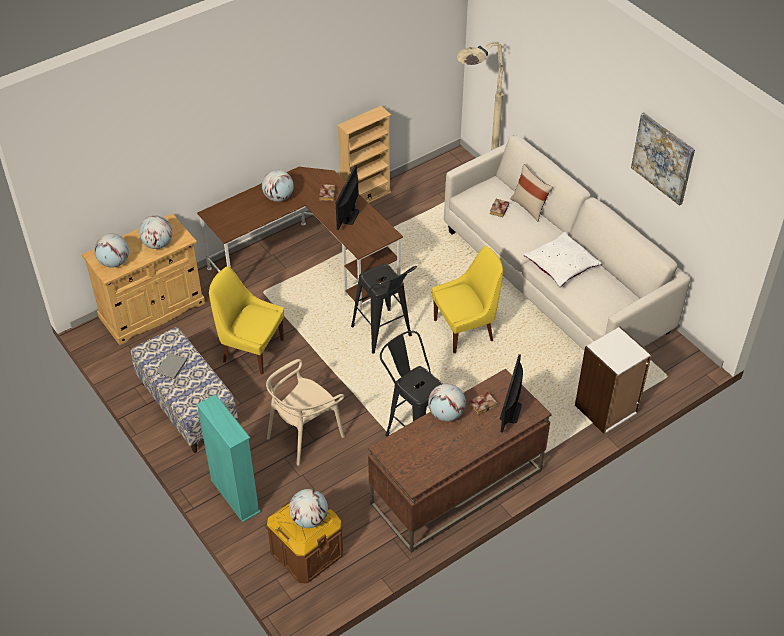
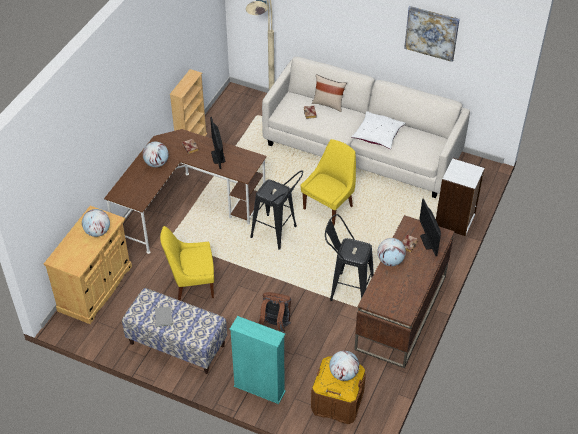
camera: 30 degrees left, 0 degrees up
globe [94,234,129,268] -> none
beige chair [266,359,345,466] -> brown backpack [258,292,291,333]

